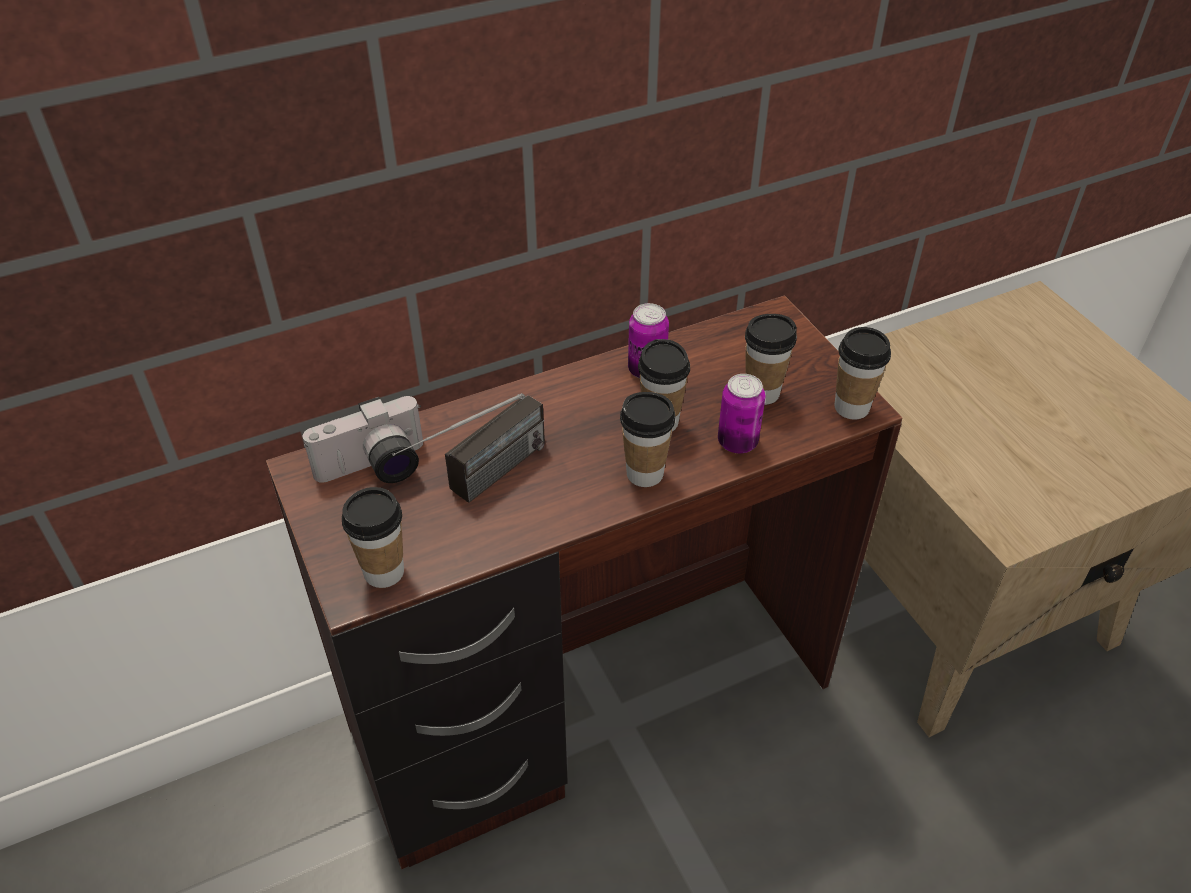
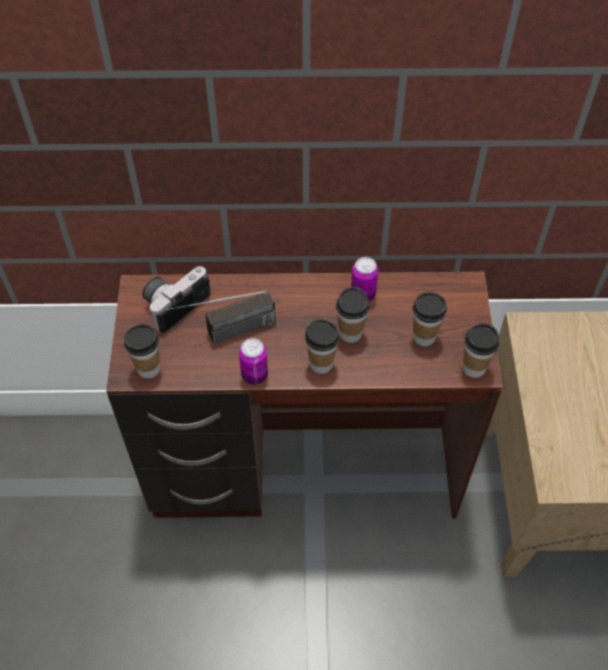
camera: 25 degrees right, 10 degrees up
camera [303,396,423,483] -> camera turned 135 degrees clockwise [142,266,211,333]
can [718,374,765,453] -> can moved to [239,338,268,385]

